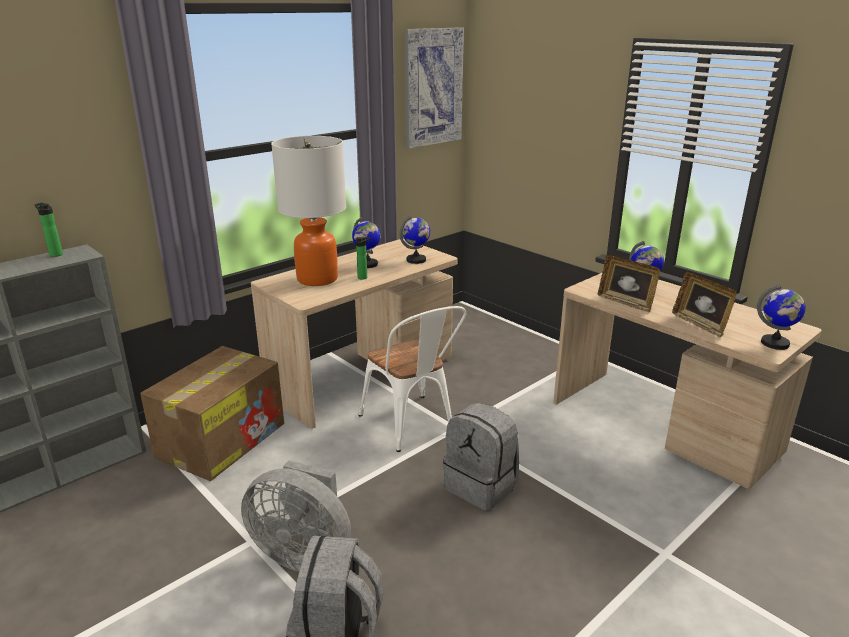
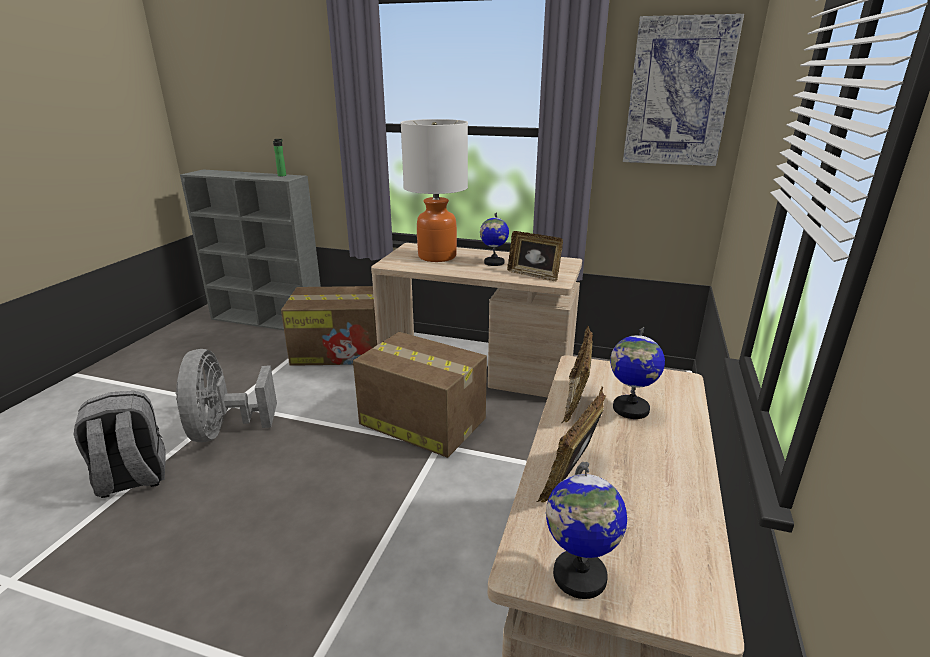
camera: 60 degrees right, 0 degrees up
bottle [356,237,370,280] -> none
white chair [359,306,466,452] -> cardboard box [353,332,487,458]
globe [399,216,430,264] -> picture frame [507,231,563,282]
grey backpack [443,403,519,511] -> none

